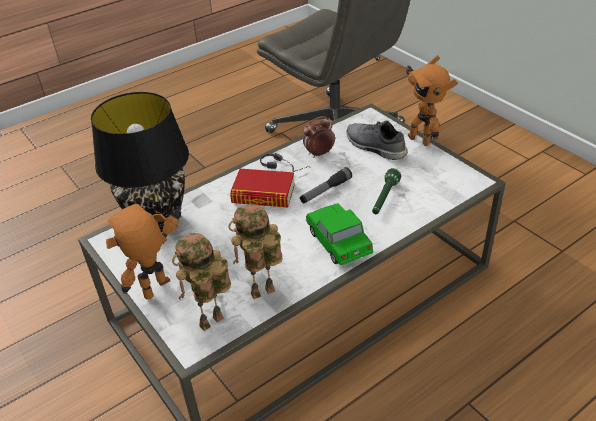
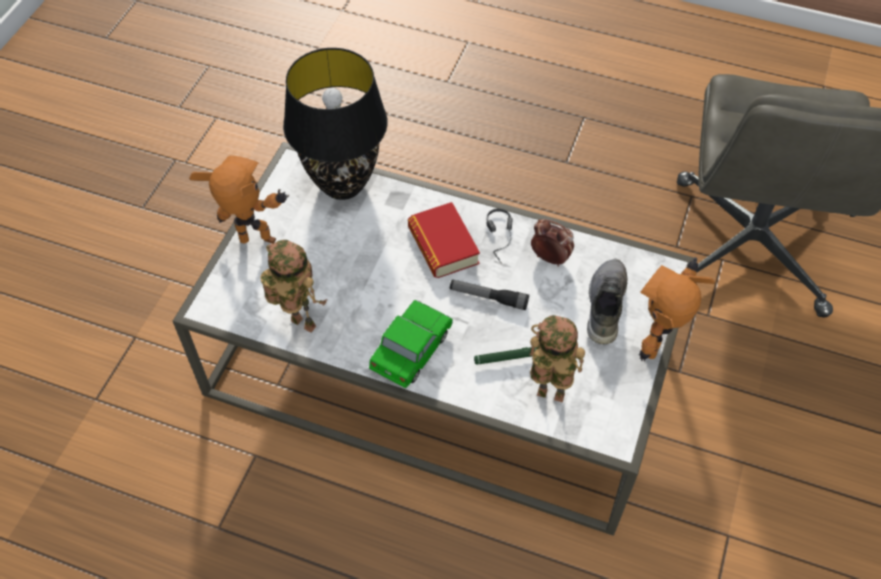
camera: 55 degrees right, 15 degrees up
toy robot [172,233,231,331] -> toy robot moved to [530,315,585,402]

